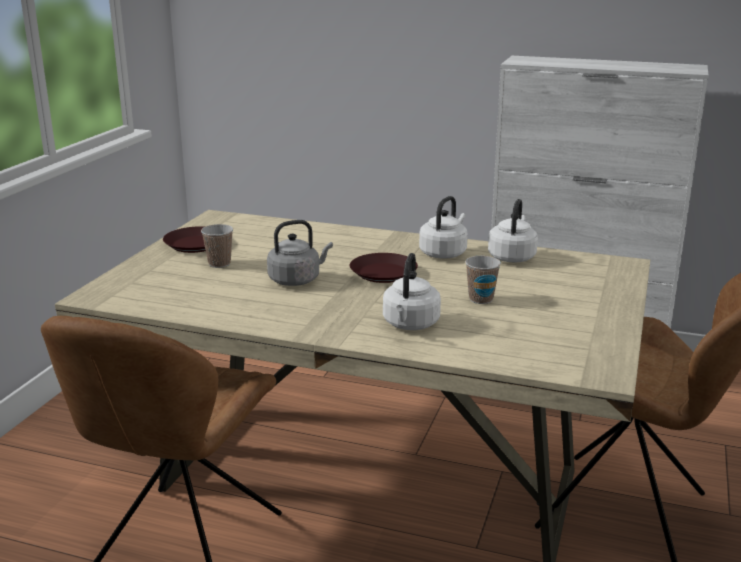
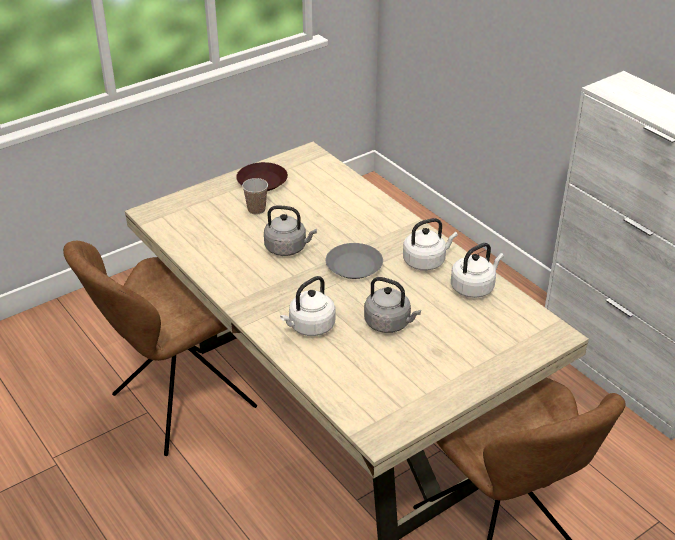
camera: 35 degrees right, 15 degrees up
brown plate [350,253,418,283] -> grey plate [326,243,383,279]
cup [465,256,501,304] -> grey kettle [364,277,421,333]

